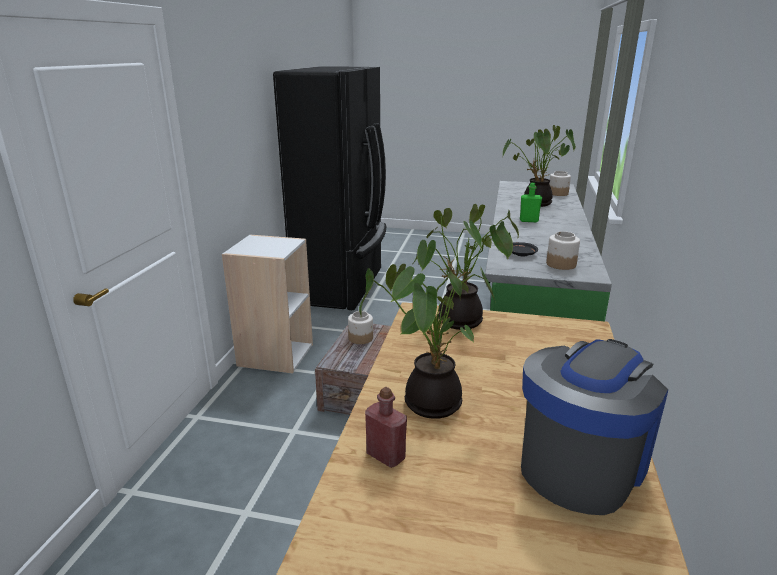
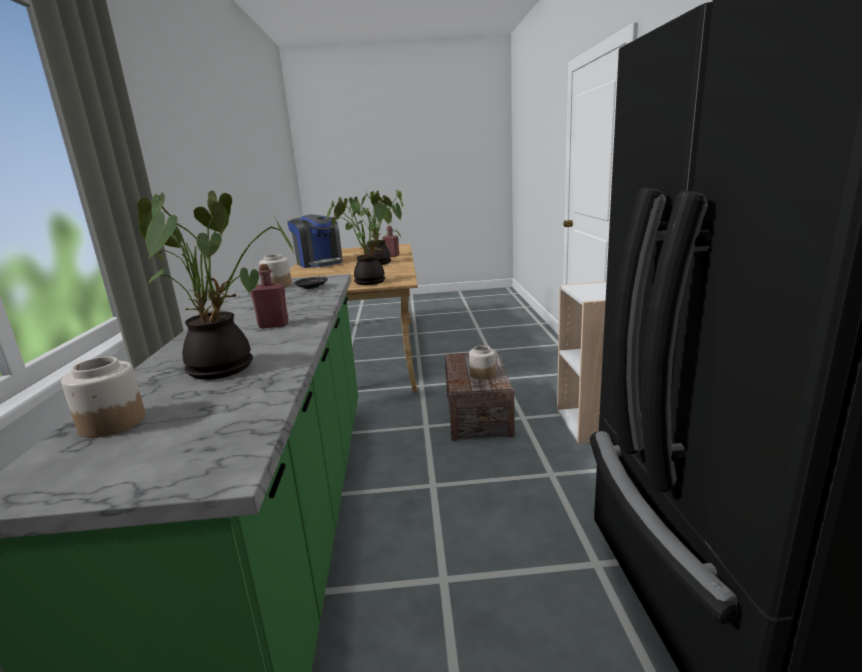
camera: 165 degrees right, 5 degrees down
green bottle [520,183,542,222] -> red bottle [250,264,289,328]
coffee machine [521,339,668,515] -> coffee machine turned 60 degrees counterclockwise [287,214,343,268]

